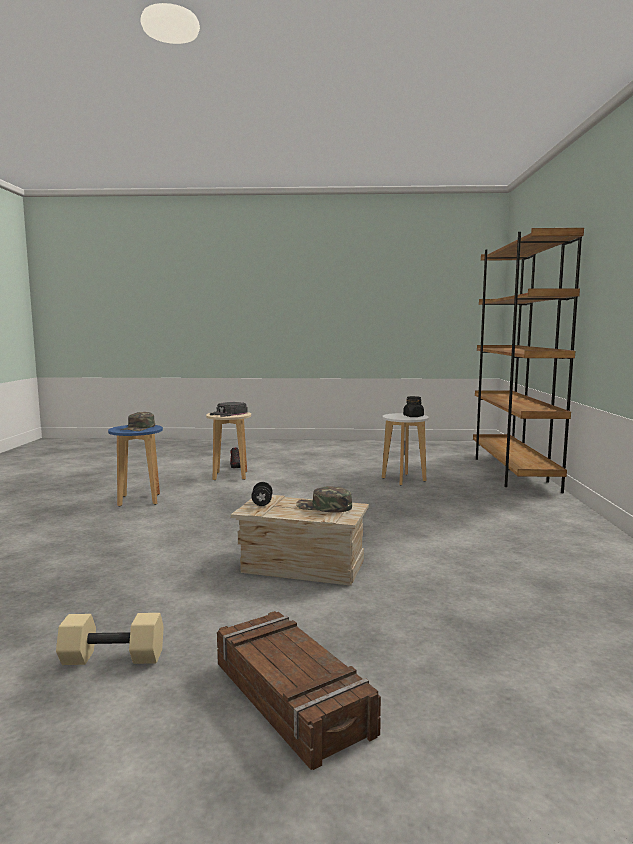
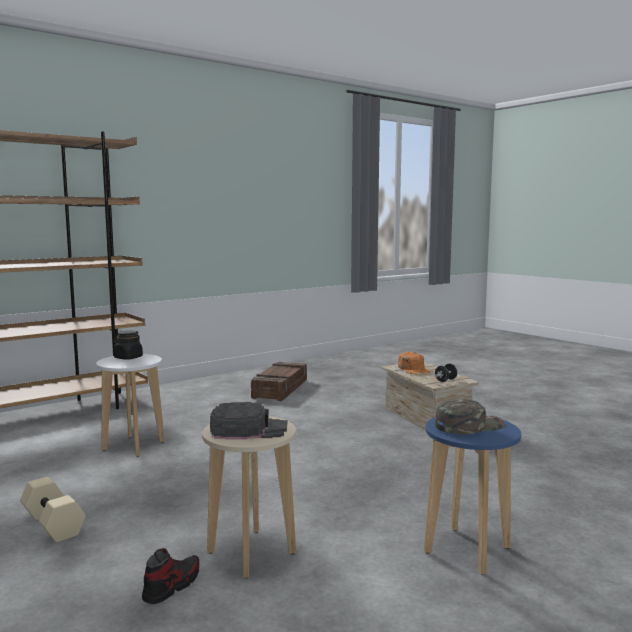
camera: 130 degrees left, 0 degrees up
beige dumbbell [56,613,164,665] -> beige dumbbell moved to [20,477,86,542]
crate [217,611,381,770] -> crate moved to [251,362,307,401]
green cap [296,486,352,513] -> orange cap [398,352,431,374]

